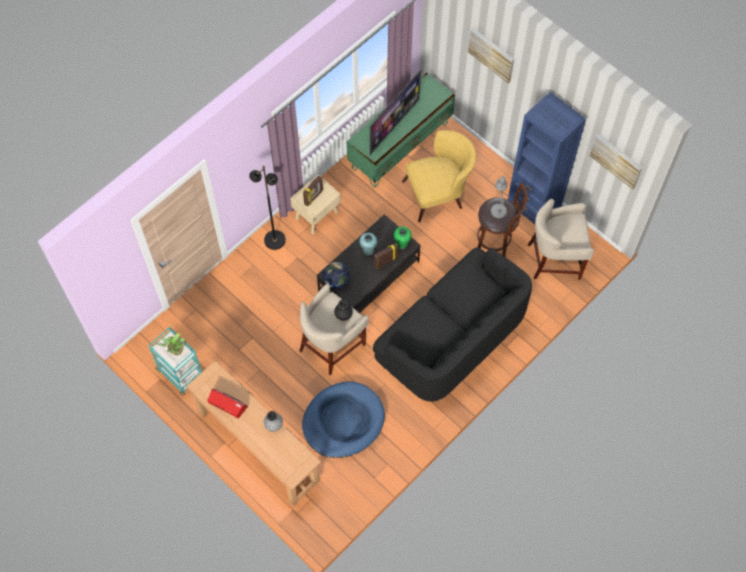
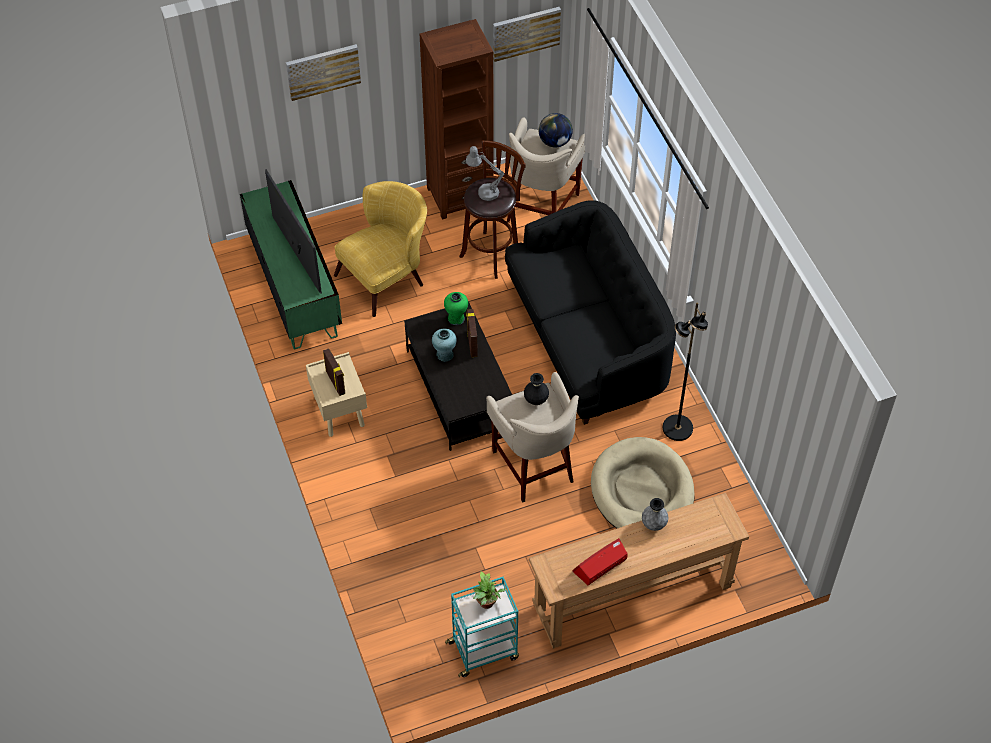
camera: 65 degrees left, 10 degrees down
black floor lamp [249,165,286,250] -> black floor lamp moved to [663,303,708,441]
blue dog bed [302,382,385,458] -> beige dog bed [591,437,695,528]
globe [323,262,350,289] -> globe moved to [539,113,573,148]
yellow armchair [402,130,476,222] -> yellow armchair turned 45 degrees clockwise [334,181,427,317]
blue bookcase [508,92,586,224] -> brown bookcase [420,19,494,220]

